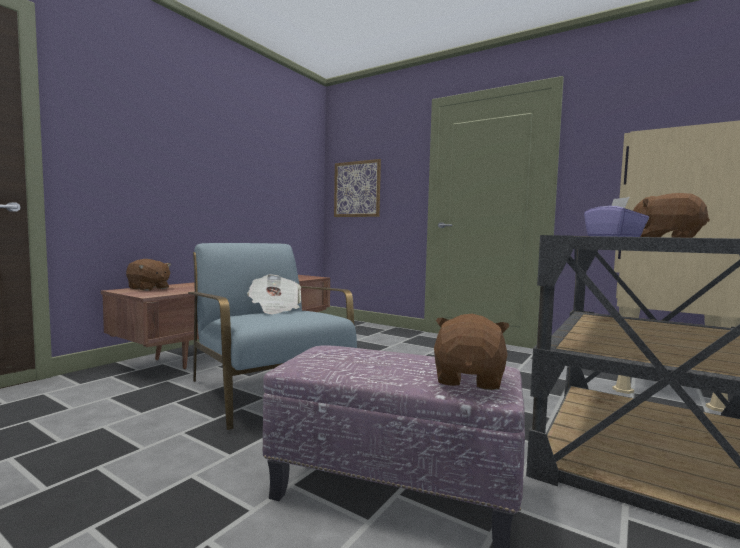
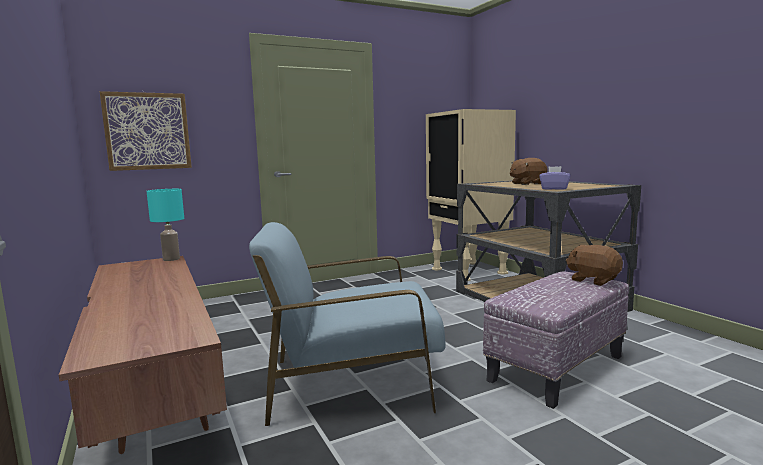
camera: 60 degrees left, 5 degrees up
brown plush toy [126,259,171,291] -> none
newspaper [247,274,301,314] -> none
none -> turquoise table lamp [147,189,184,261]

